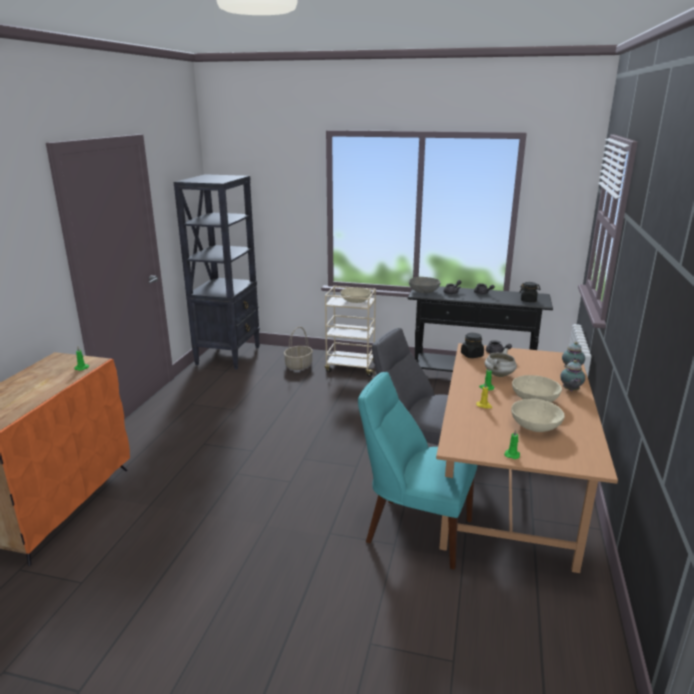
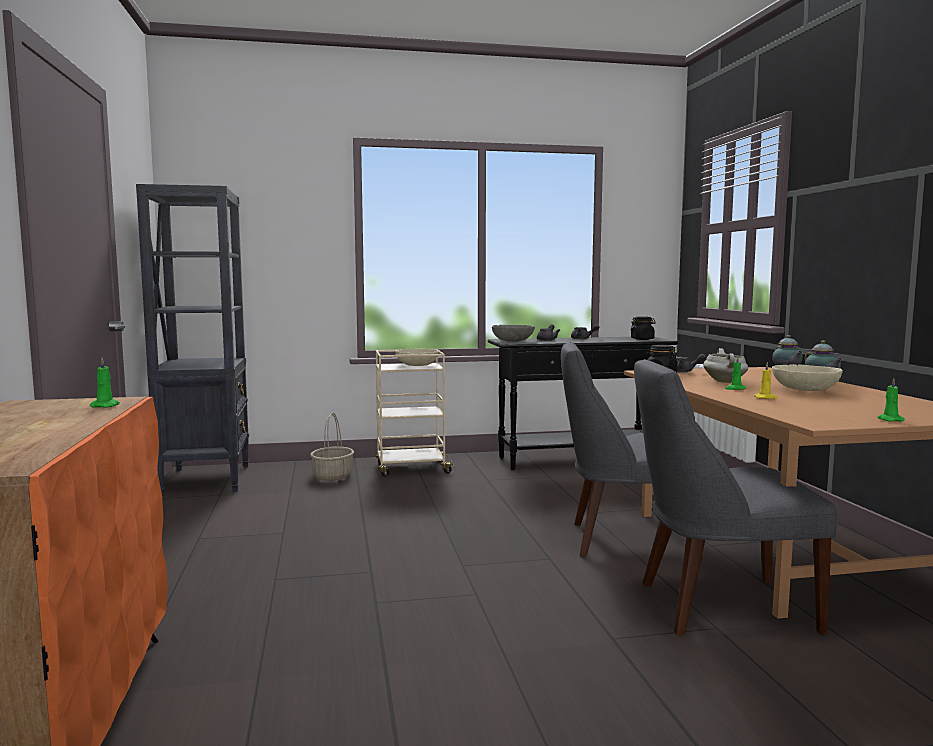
camera: 25 degrees left, 15 degrees down
turquoise chair [358,372,477,570] -> grey chair [634,359,837,635]
beige bowl [511,399,565,432] -> none

